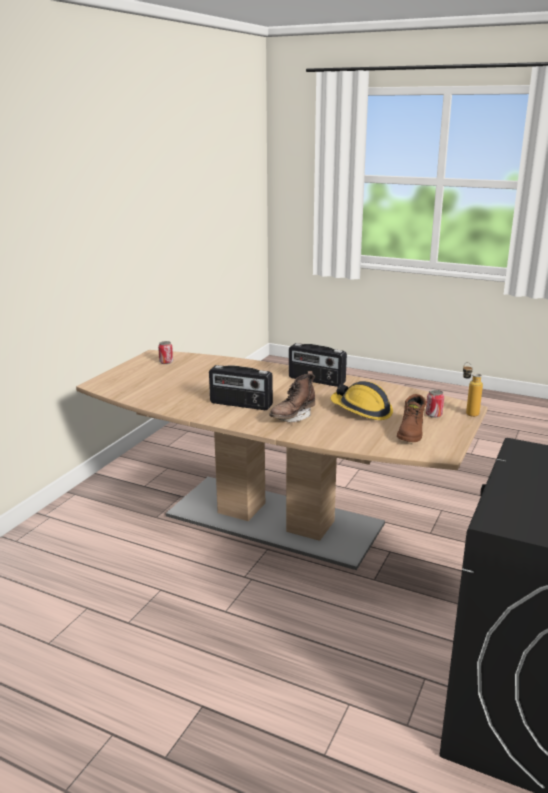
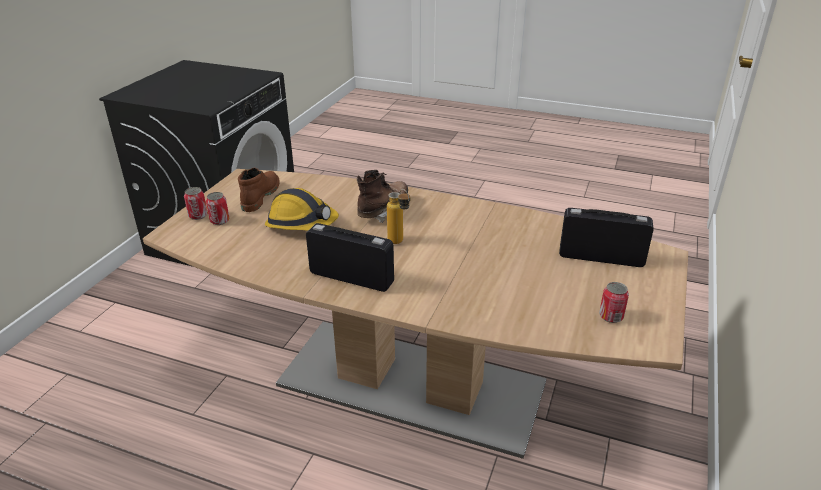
camera: 175 degrees right, 10 degrees up
radio [209,365,273,410] -> radio moved to [559,208,654,267]
bottle [463,362,483,417] -> bottle moved to [387,189,410,244]
none -> can [184,187,208,220]

